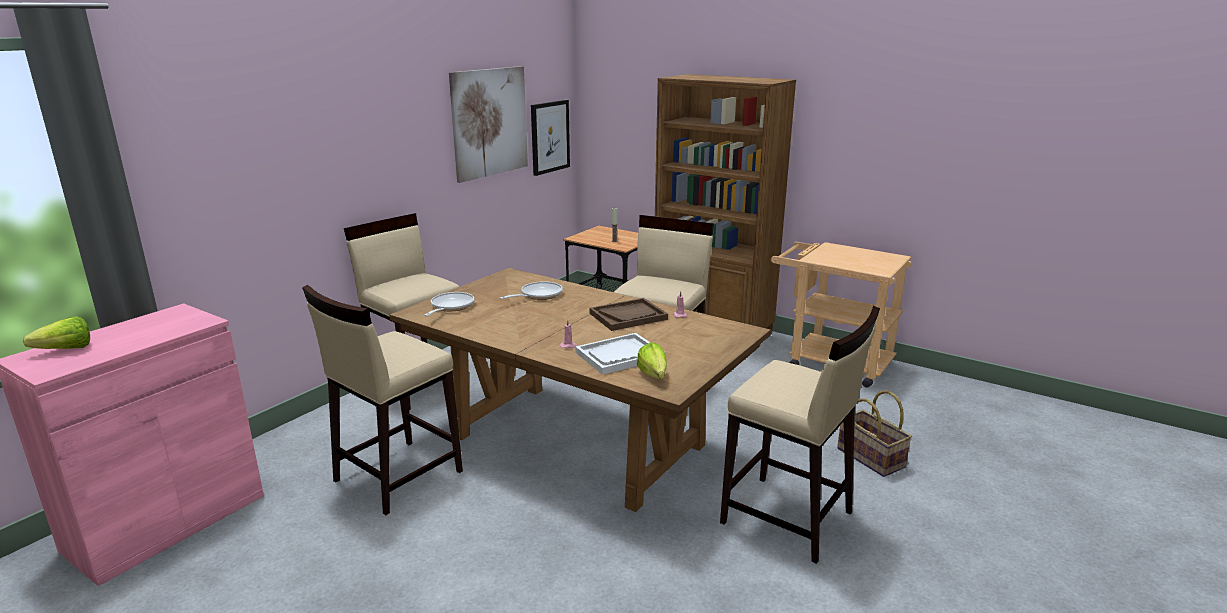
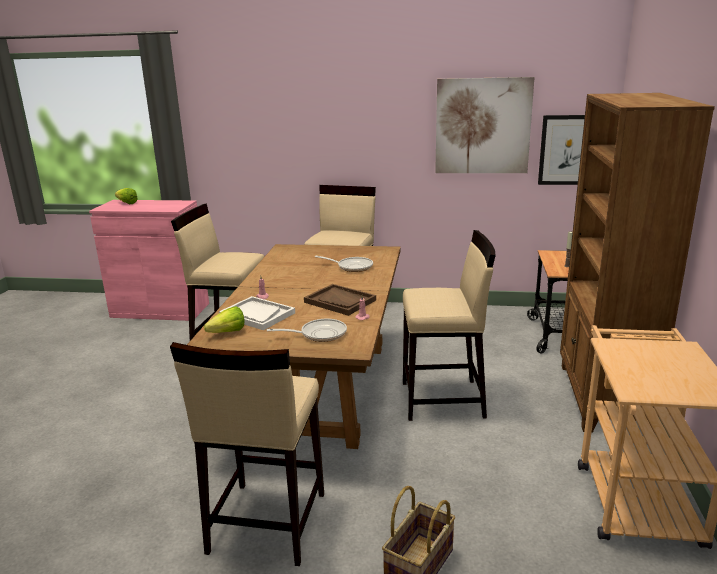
camera: 65 degrees right, 0 degrees up
frying pan [424,292,475,317] -> frying pan moved to [267,319,347,342]

